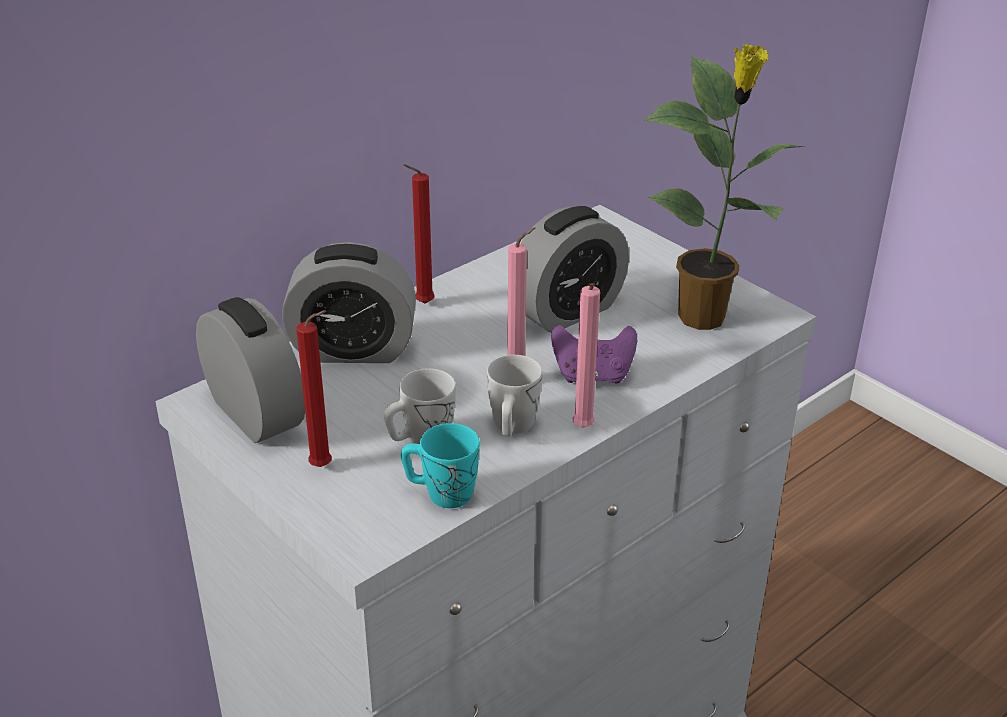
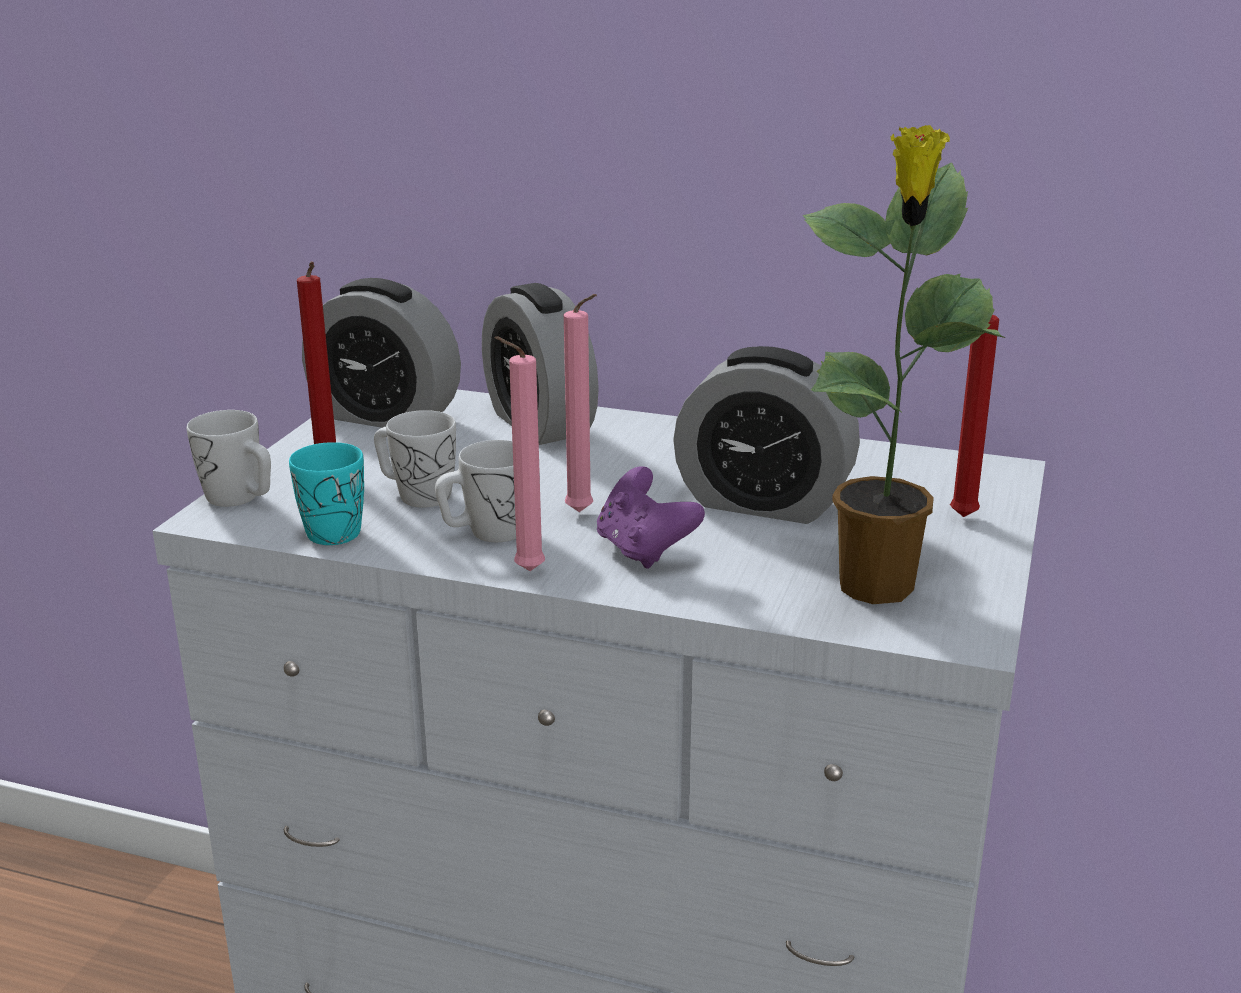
camera: 60 degrees right, 10 degrees down
alarm clock [196,297,305,443] -> alarm clock turned 90 degrees clockwise [302,278,461,428]
red candle [403,164,434,304] -> red candle moved to [950,315,999,517]
none -> white mug [187,410,271,507]

